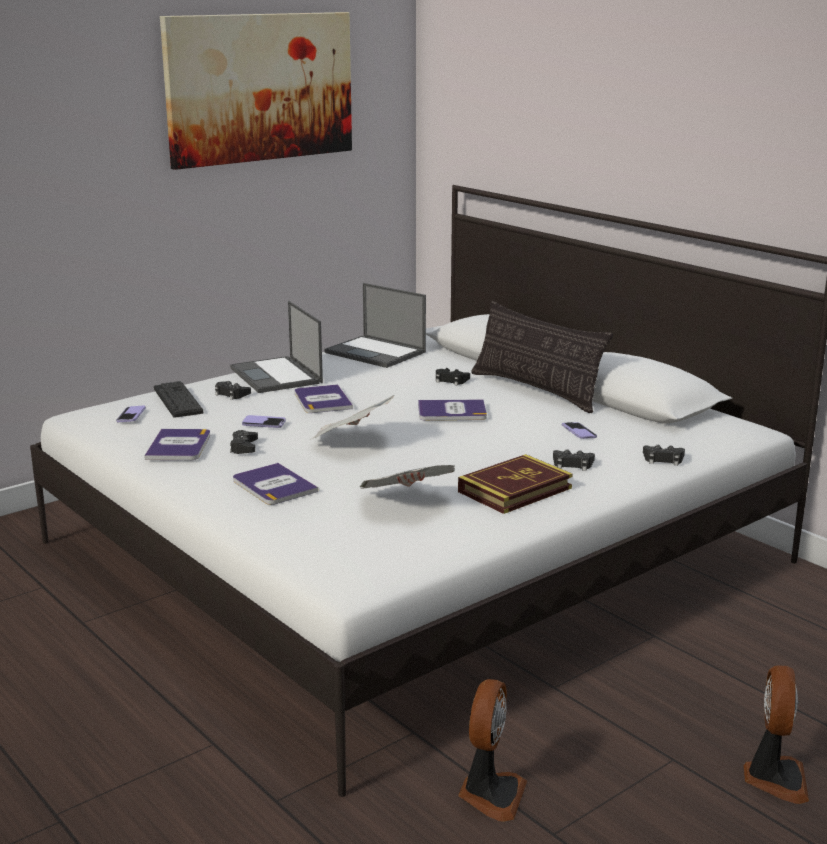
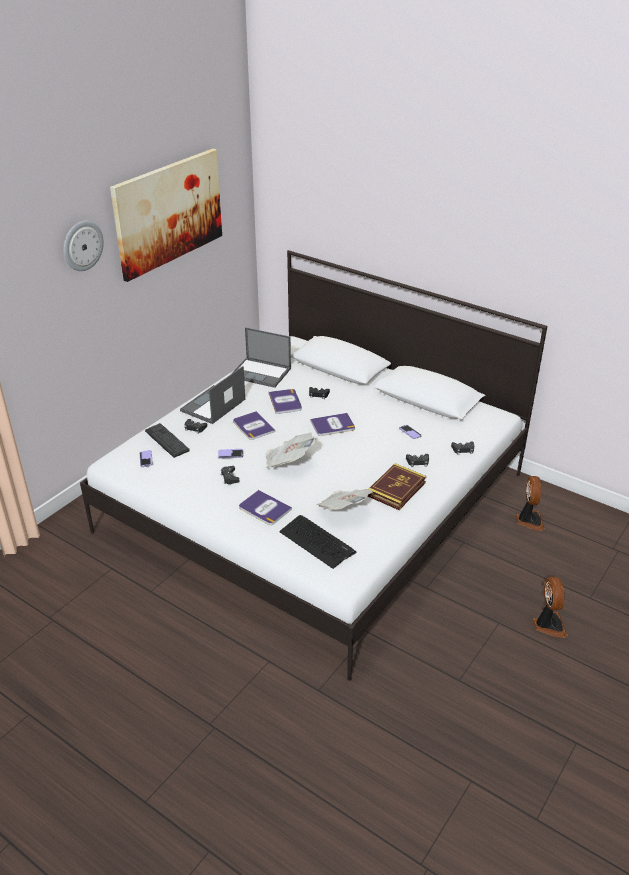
camera: 15 degrees left, 15 degrees up
book [144,429,210,460] -> book moved to [269,389,302,414]
laptop [230,301,323,393] -> laptop turned 75 degrees clockwise [180,366,245,424]
fan [458,679,527,822] -> fan moved to [516,476,544,531]
pillow [471,301,613,413] -> none
none -> wall clock [64,221,104,271]
none -> keyboard [279,515,356,569]

